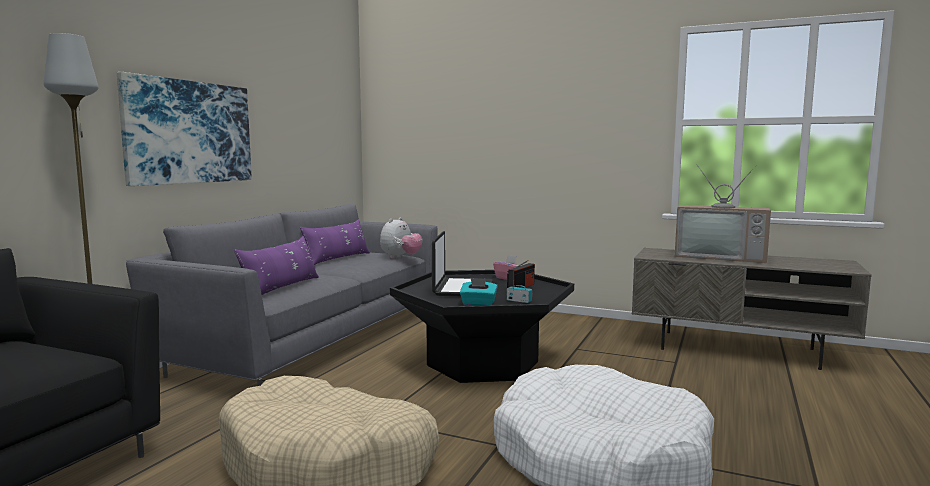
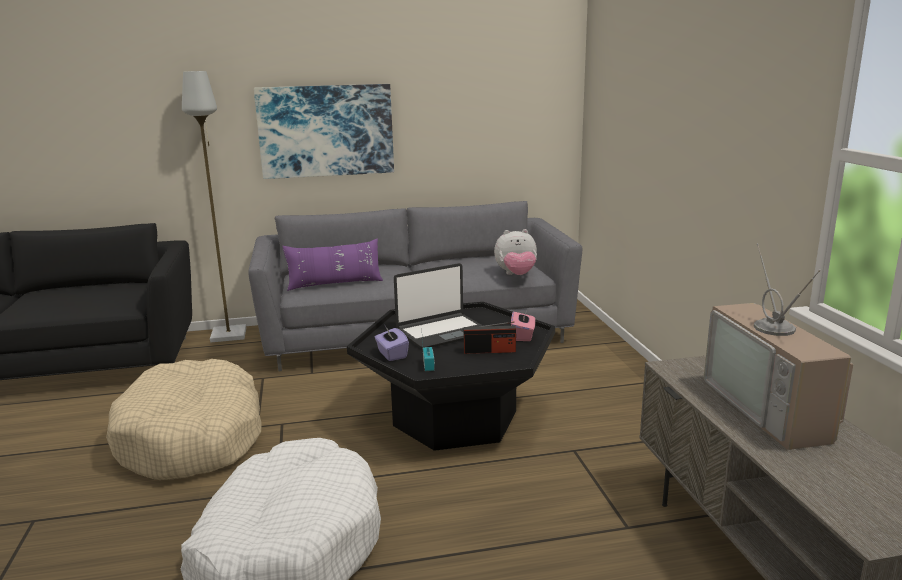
camera: 55 degrees right, 10 degrees up
purple pillow [300,219,370,265] -> none
turquoise tissue box [460,278,498,305] -> purple tissue box [375,326,409,361]

